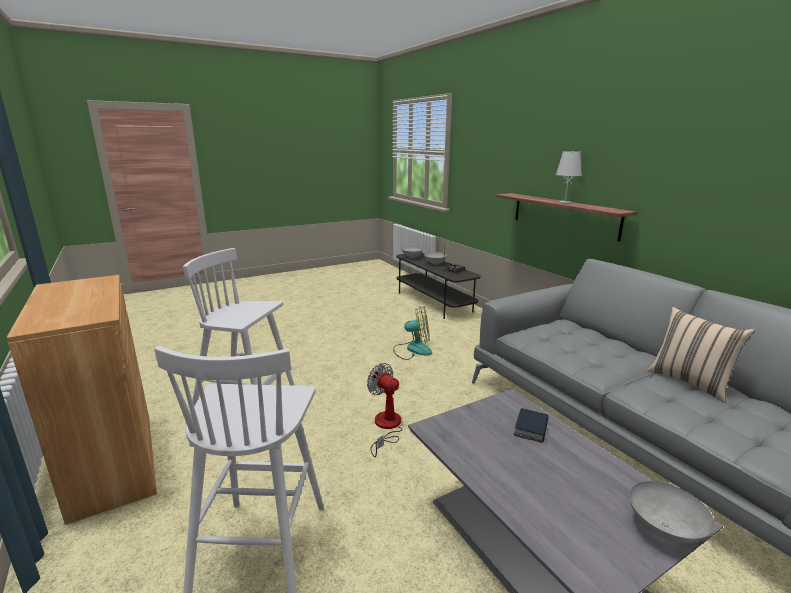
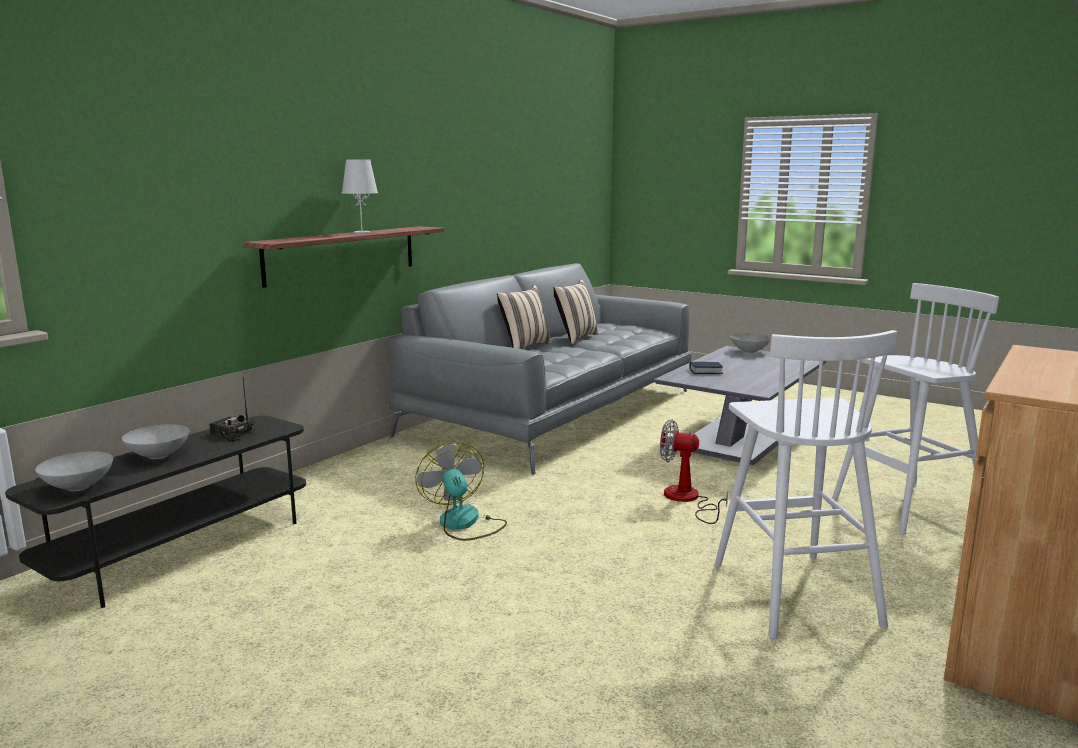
camera: 115 degrees left, 5 degrees down
fan [367,363,402,457] -> fan turned 90 degrees clockwise [660,419,728,524]
none -> beige pillow [497,285,552,349]

